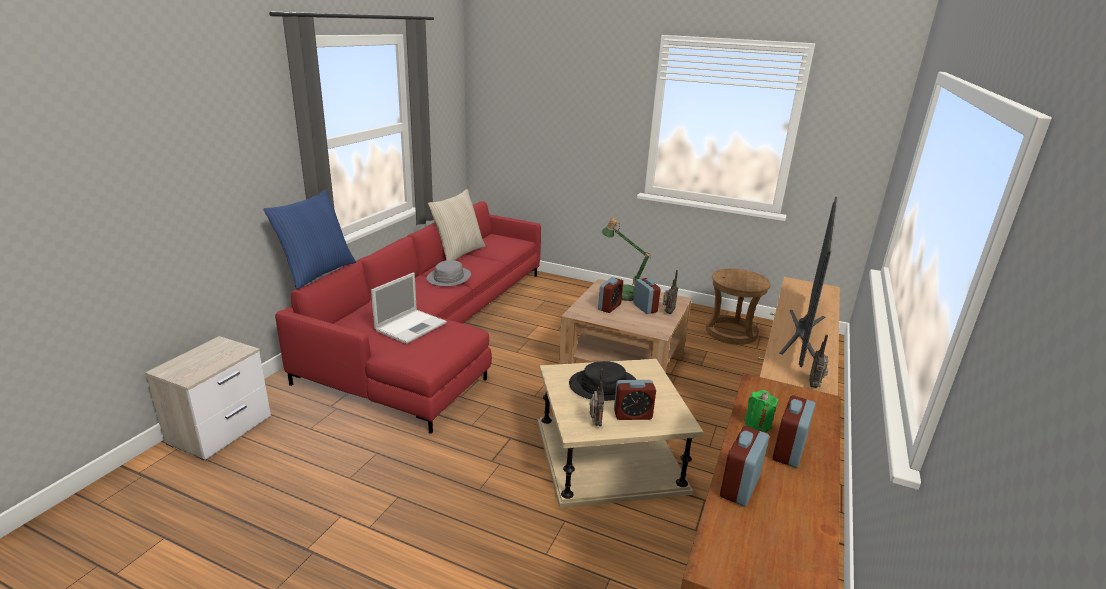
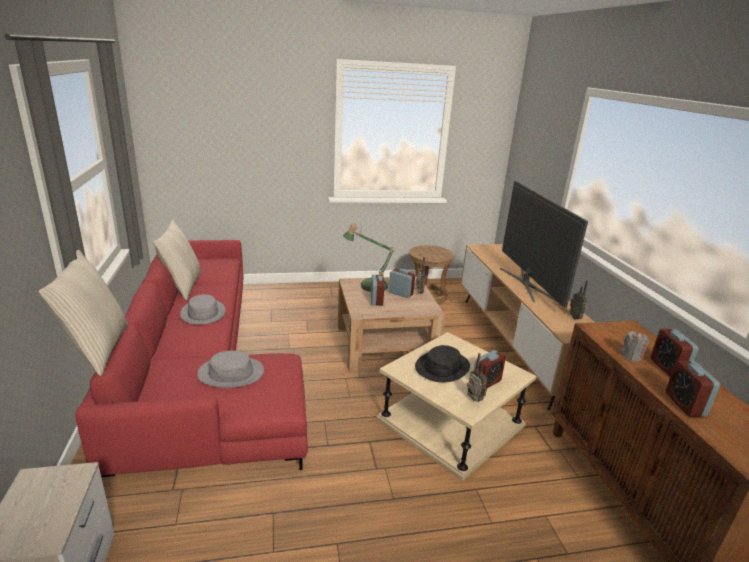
camera: 35 degrees left, 0 degrees up
blue pillow [263,189,356,289] -> beige pillow [39,250,128,376]
laptop [371,272,447,344] -> grey hat [197,351,264,388]
green candle [745,390,778,432] -> grey candle [620,331,649,362]

